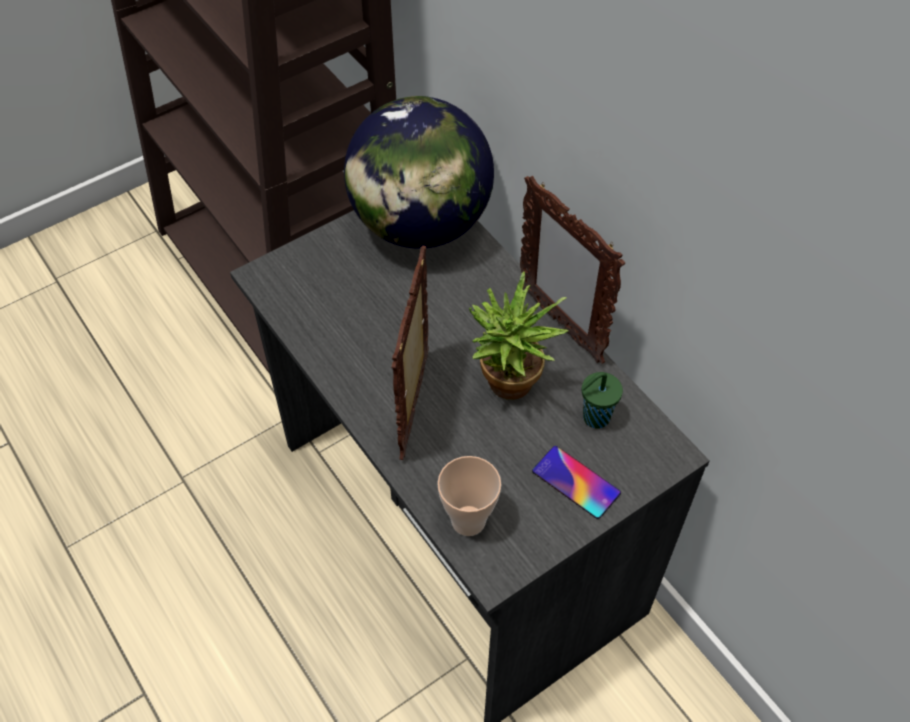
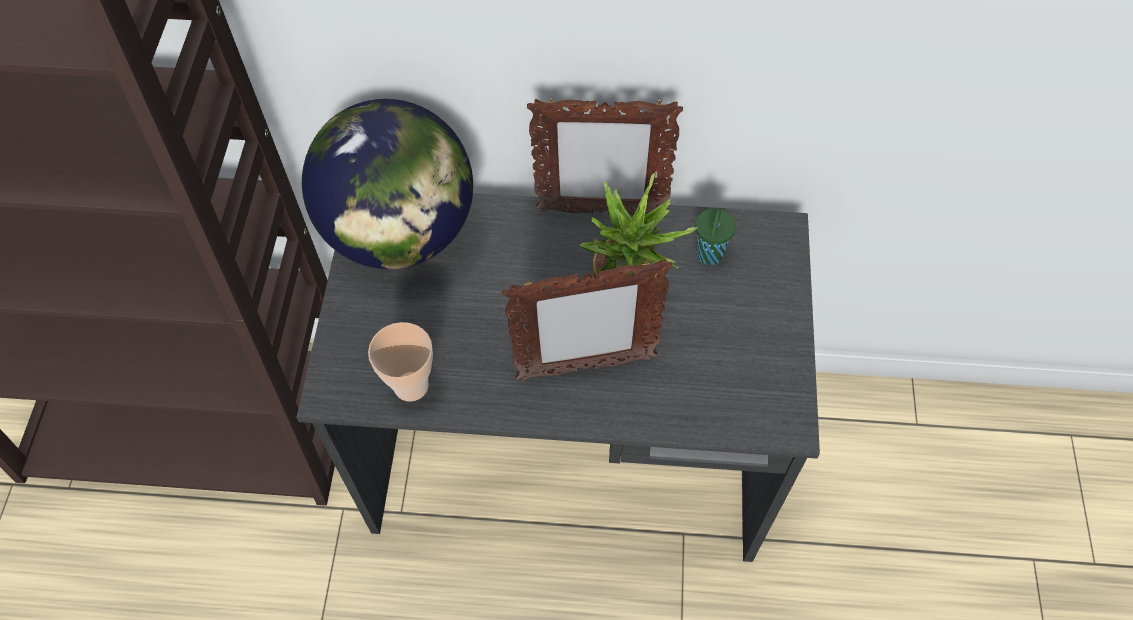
camera: 50 degrees left, 5 degrees up
picture frame [391,246,429,460] -> picture frame turned 60 degrees counterclockwise [502,259,672,381]
cup [437,456,501,536] -> cup moved to [368,322,433,402]
phone [532,446,621,519] -> none

